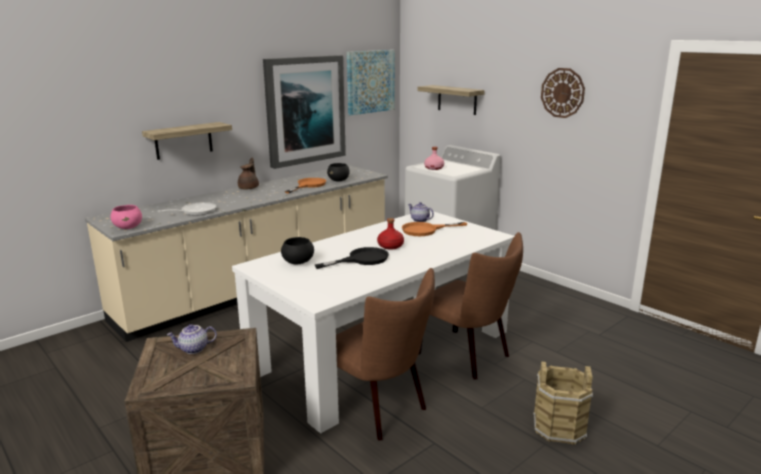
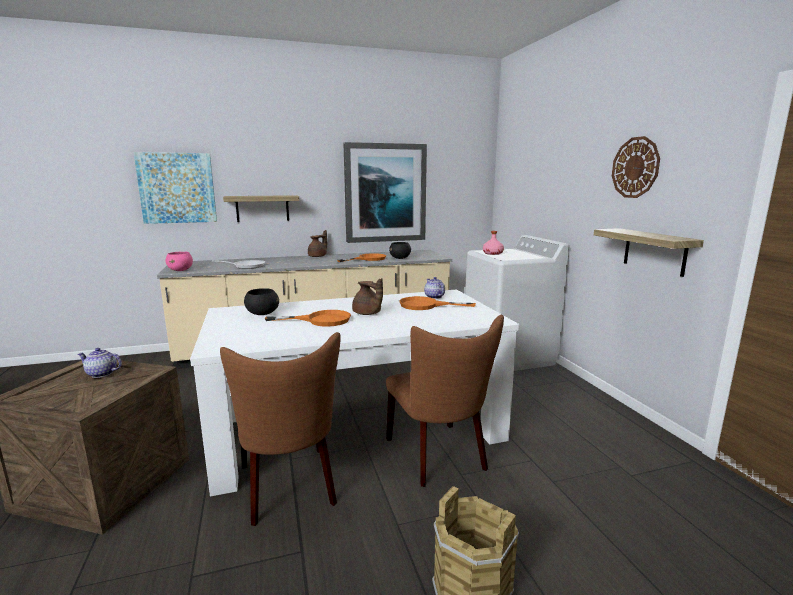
camera: 25 degrees right, 5 degrees down
black frying pan [315,247,389,269] -> orange frying pan [265,310,351,327]
picture [347,50,395,115] -> picture moved to [133,152,217,224]
red bottle [377,218,404,250] -> brown teapot [352,278,383,315]
shelf [417,85,485,115] -> shelf moved to [594,228,704,277]

